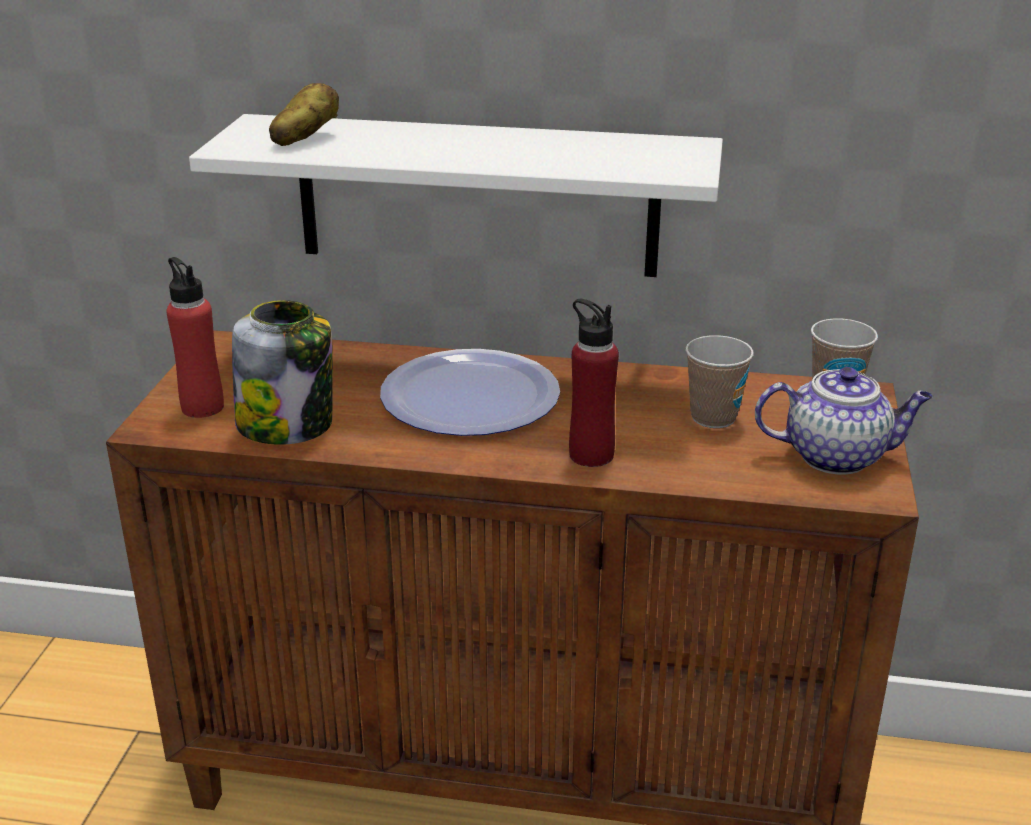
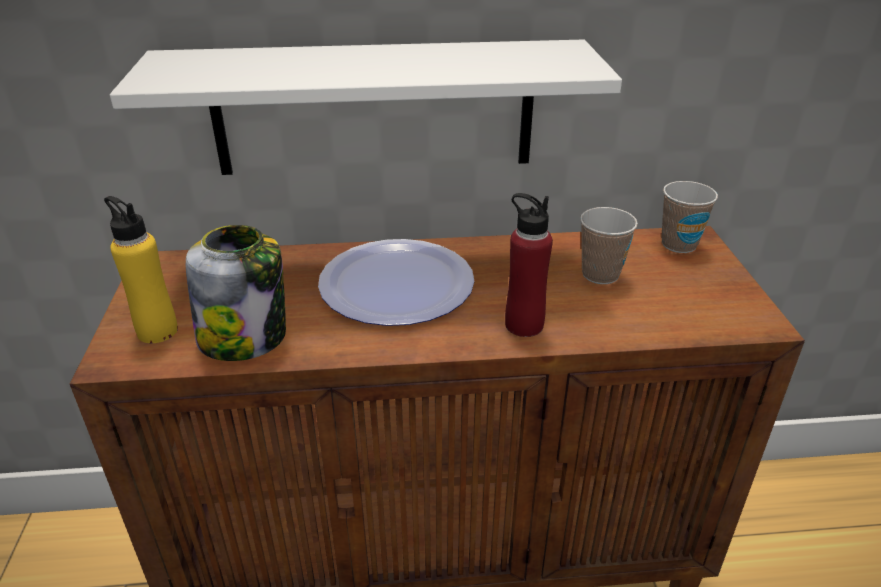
camera: 15 degrees left, 5 degrees up
red bottle [166,257,224,418] -> yellow bottle [104,196,178,343]
potato [269,83,339,146] -> none
teapot [755,367,933,474] -> none

